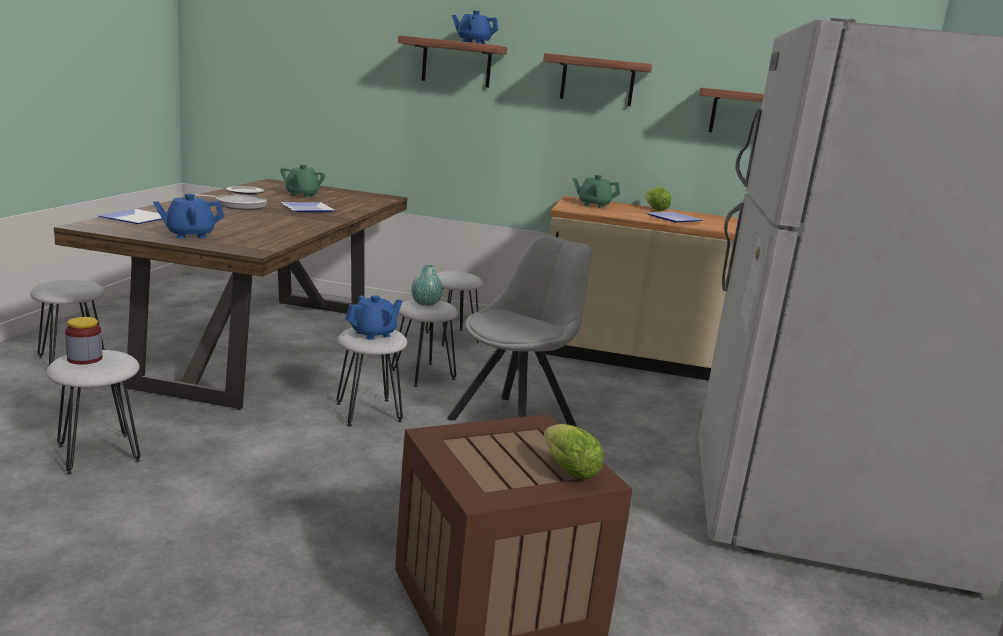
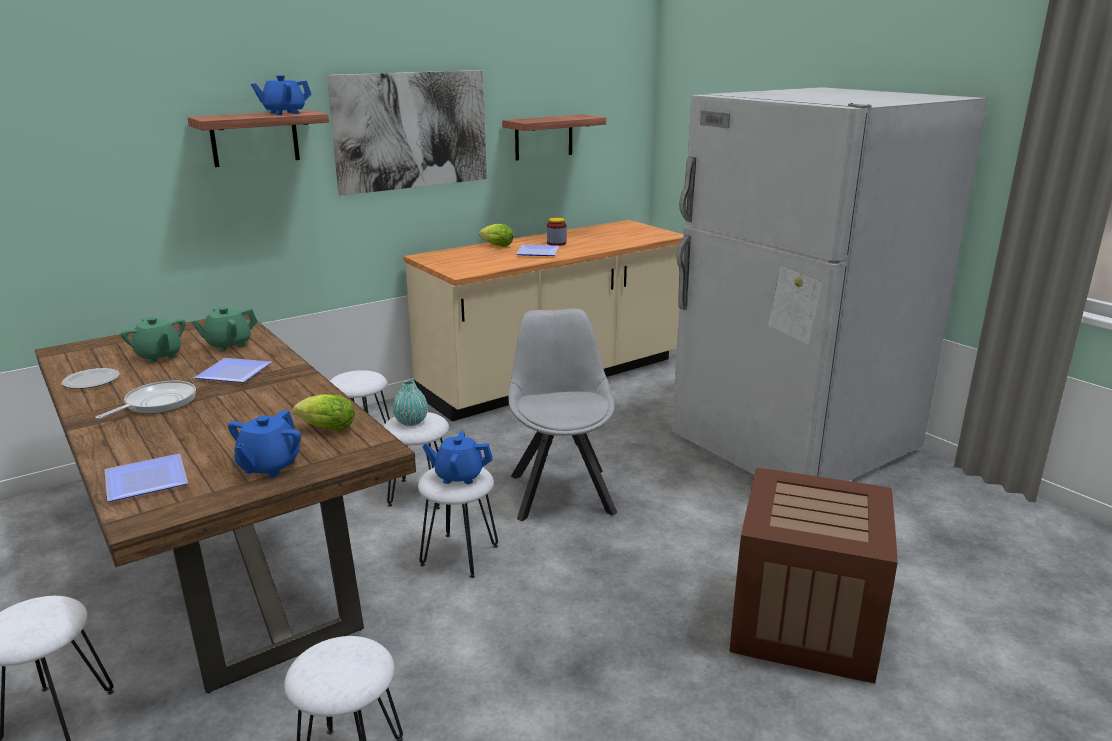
camera: 45 degrees left, 5 degrees up
jar [65,317,102,364] -> jar moved to [547,217,566,246]
blue teapot [345,295,402,340] -> blue teapot turned 90 degrees counterclockwise [422,431,493,484]
shelf [543,53,652,106] -> picture [327,70,487,196]
lettuce [544,424,604,479] -> lettuce moved to [293,394,355,431]
green teapot [573,175,620,208] -> green teapot moved to [191,307,258,351]

